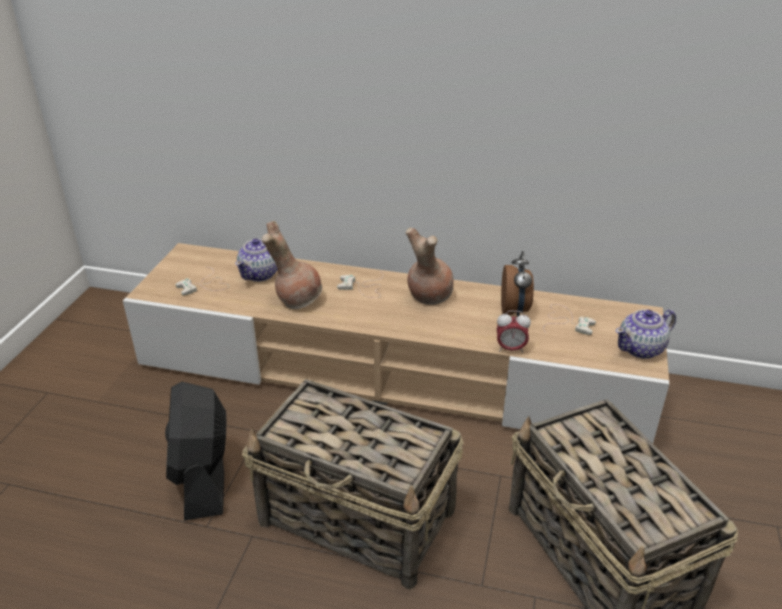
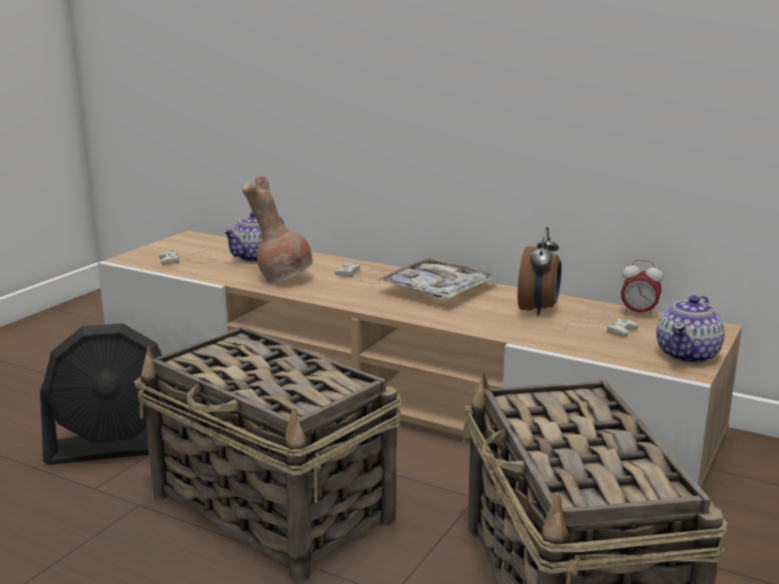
camera: 15 degrees right, 15 degrees down
black fan [165,382,226,521] -> black fan turned 105 degrees counterclockwise [40,323,162,465]
brown vase [406,227,454,305] -> tray [377,258,497,299]
alarm clock [497,310,531,353] -> alarm clock moved to [621,259,663,318]
teapot [616,309,676,359] -> teapot turned 45 degrees counterclockwise [656,295,725,364]

